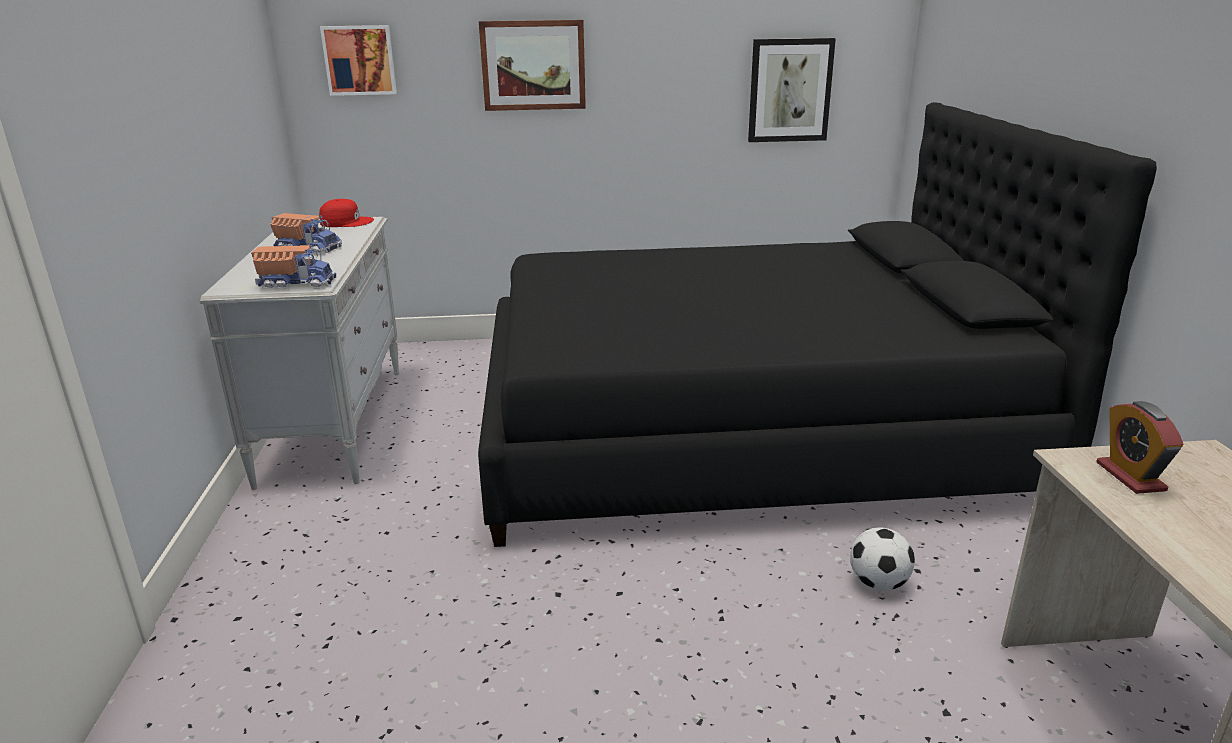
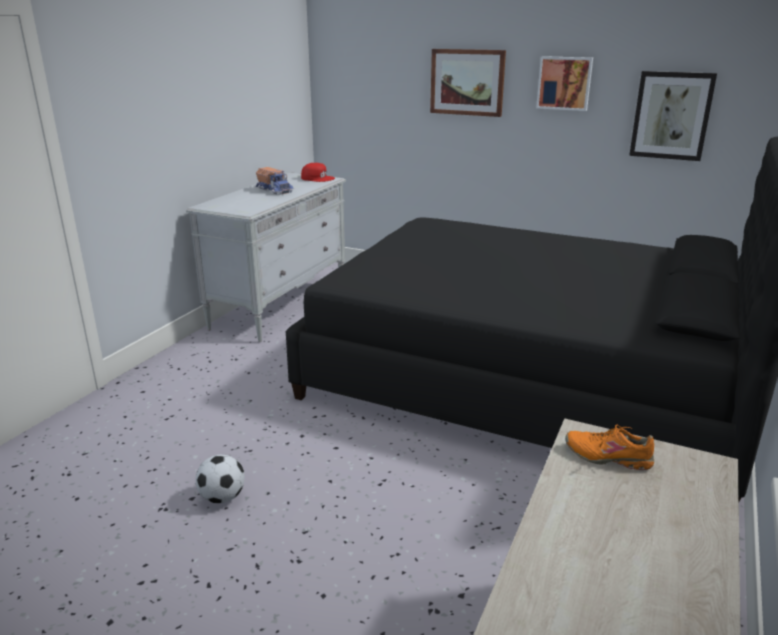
camera: 30 degrees right, 0 degrees up
toy truck [251,245,336,288] -> none
picture [320,25,397,96] -> picture moved to [536,56,593,111]
football [850,527,915,590] -> football moved to [196,455,245,503]
alarm clock [1096,401,1183,494] -> orange shoe [565,425,654,470]

